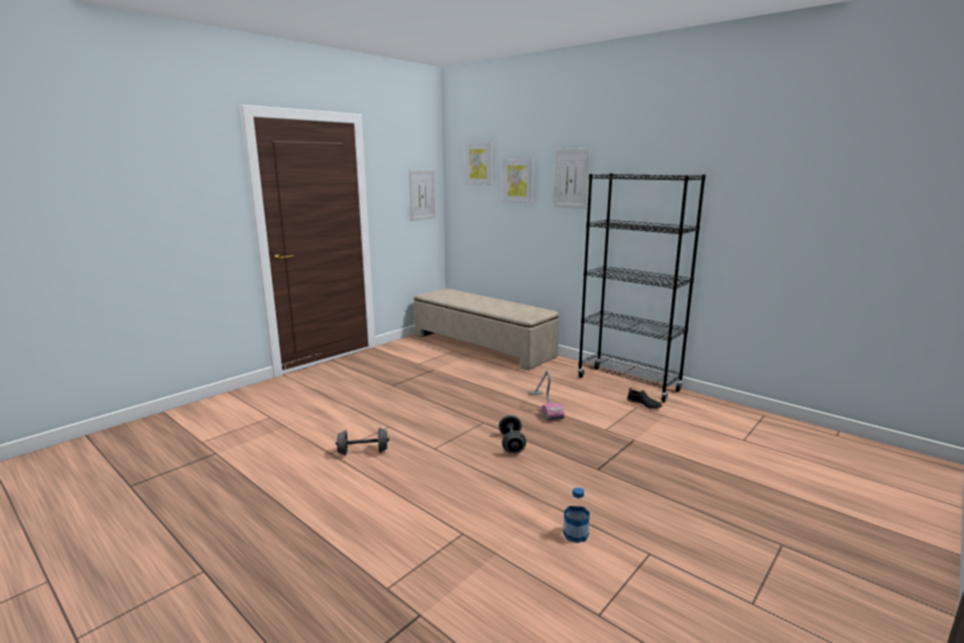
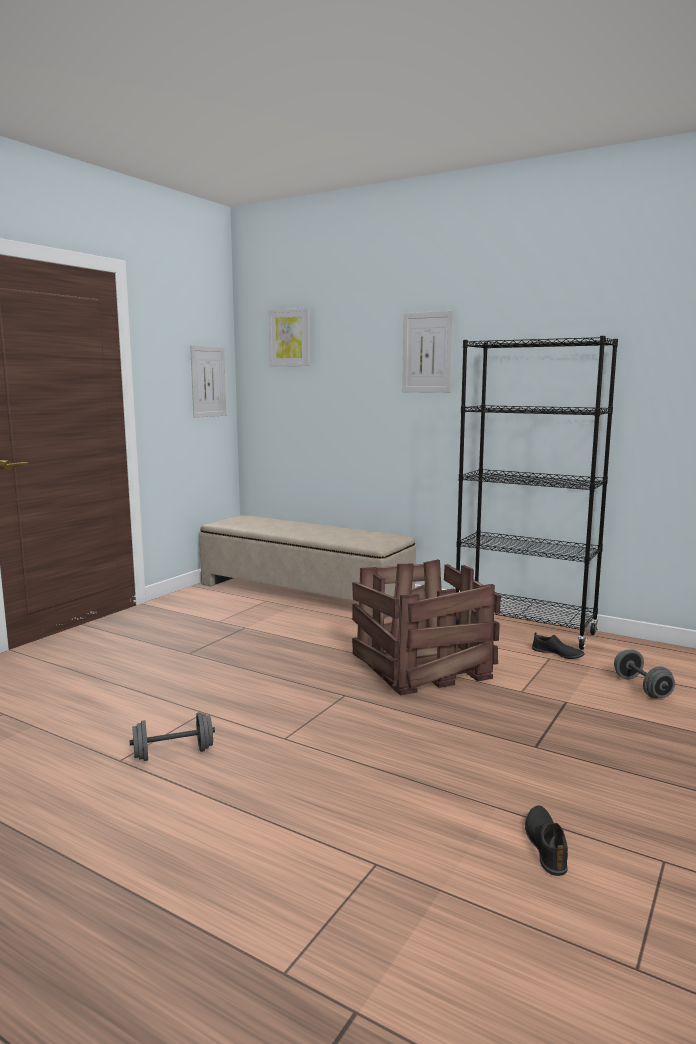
camera: 10 degrees left, 5 degrees down
grey dumbbell [499,415,526,454] -> grey dumbbell moved to [614,649,675,698]
picture [503,159,534,203] -> none
vacuum cleaner [528,370,564,420] -> crate [352,560,501,696]
bottle [563,487,590,543] -> black shoe [525,805,568,876]

